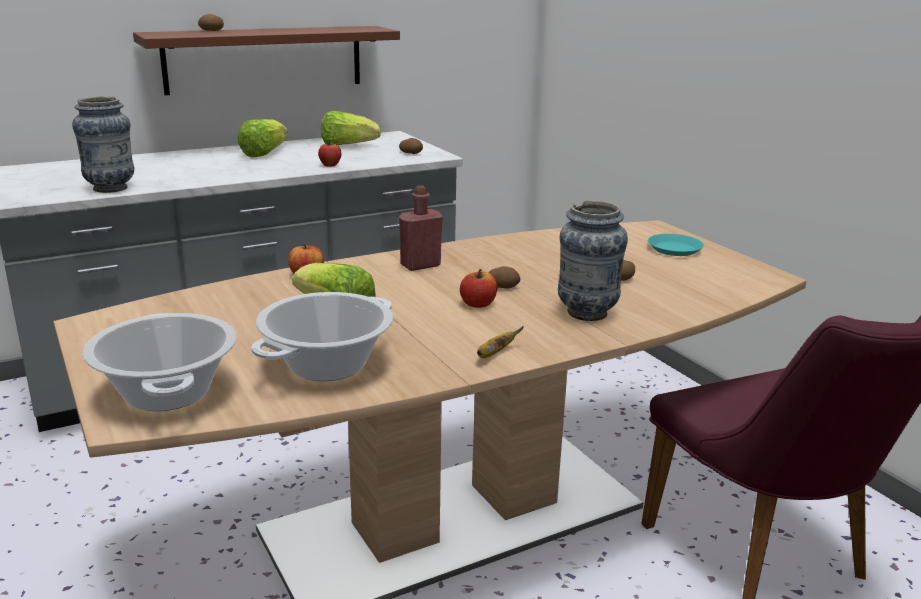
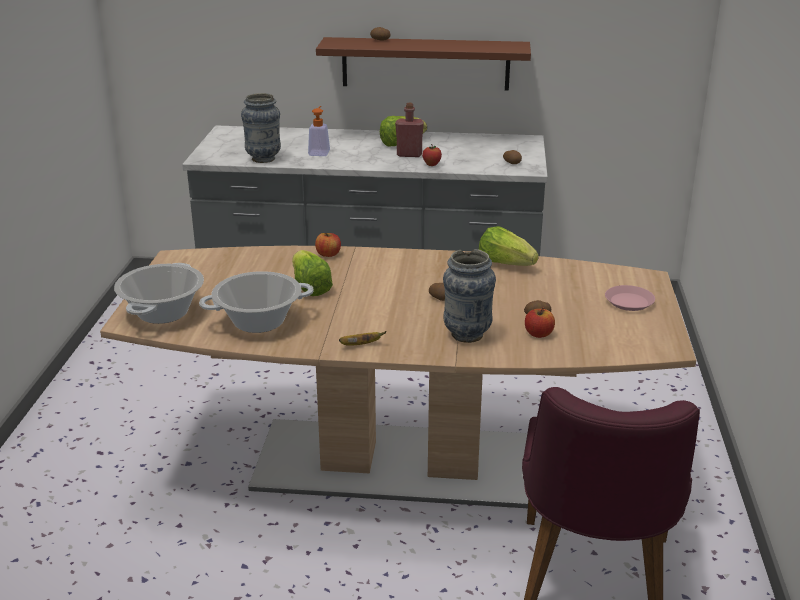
camera: 35 degrees right, 5 degrees up
lettuce [321,111,381,145] -> lettuce moved to [479,226,539,266]
red bottle [399,185,443,271] -> red bottle moved to [395,103,424,157]
apple [460,269,497,308] -> apple moved to [525,308,555,338]
turquoise plate [648,234,704,256] -> pink plate [605,285,655,311]
none -> soap dispenser [308,106,330,156]

